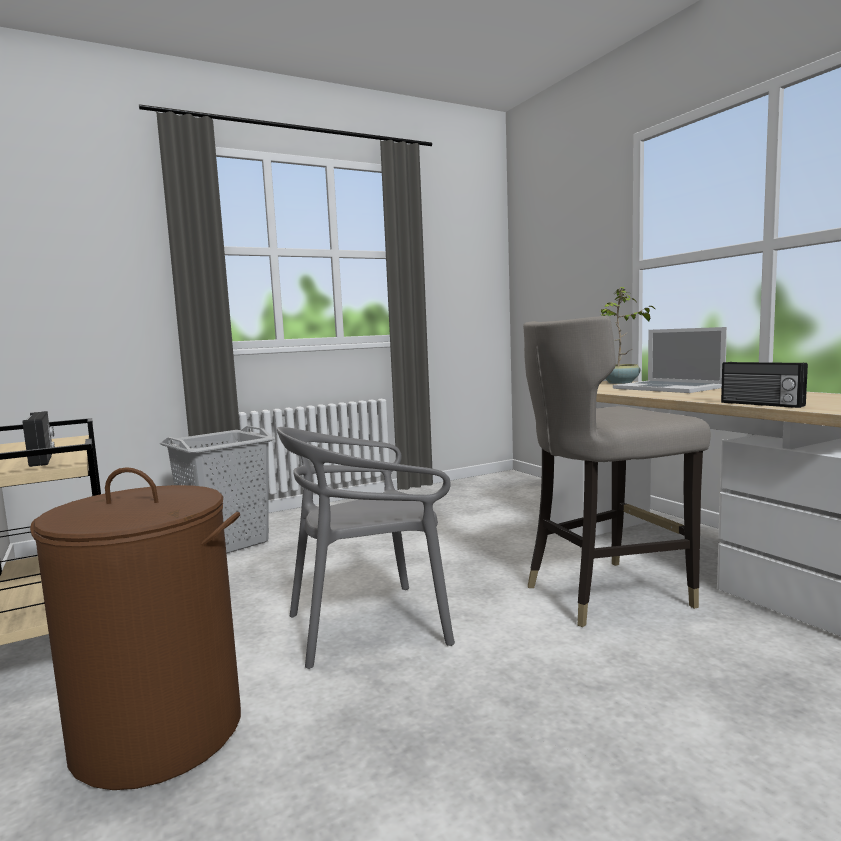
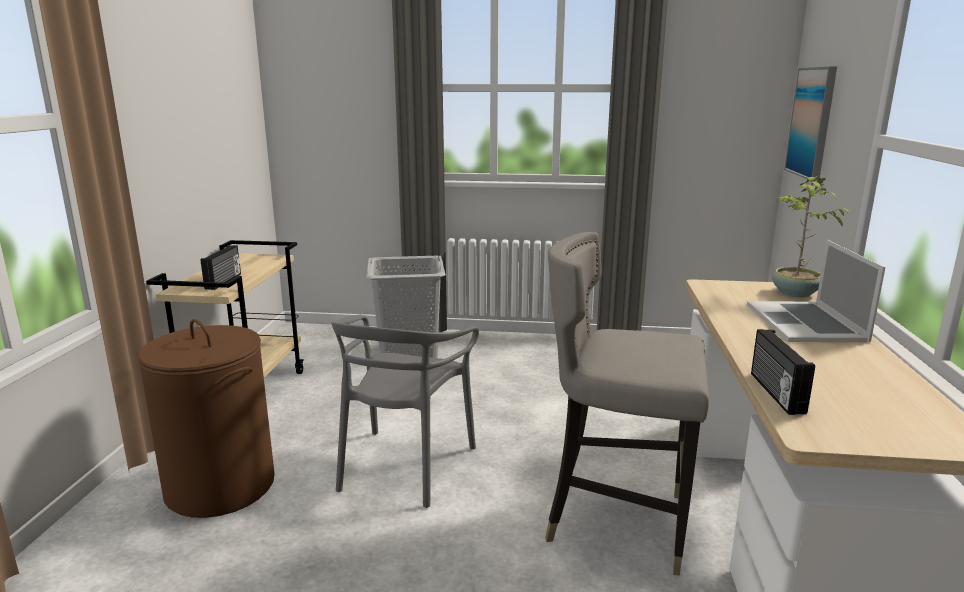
camera: 35 degrees right, 10 degrees up
grey chair [277,427,455,669] -> grey chair turned 90 degrees counterclockwise [331,315,479,508]
none -> picture [784,67,837,181]

